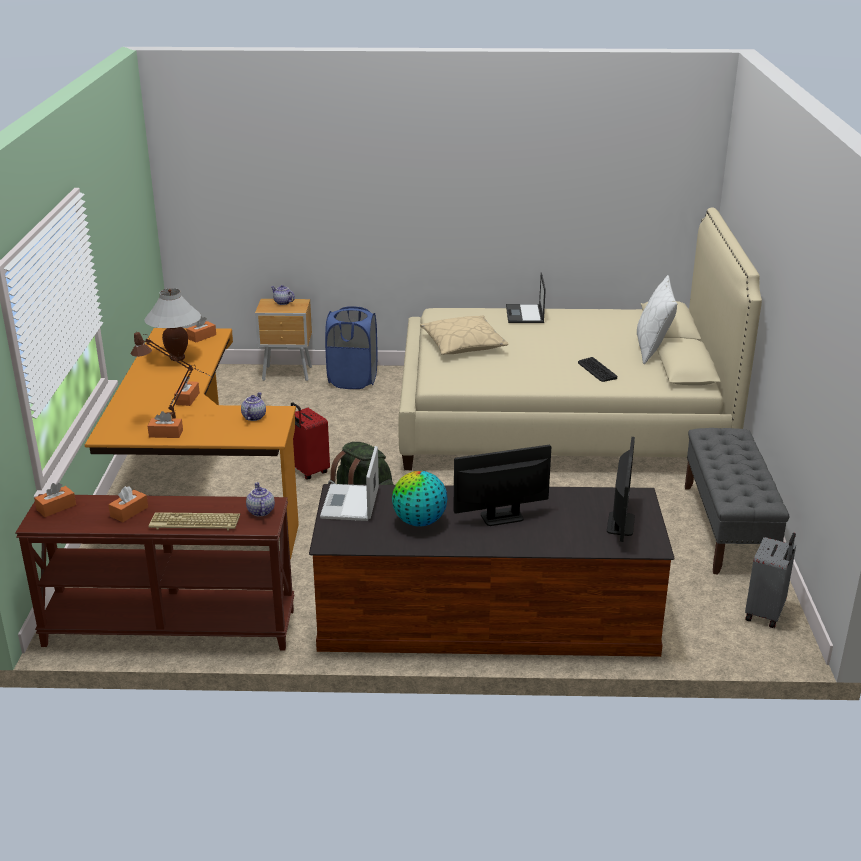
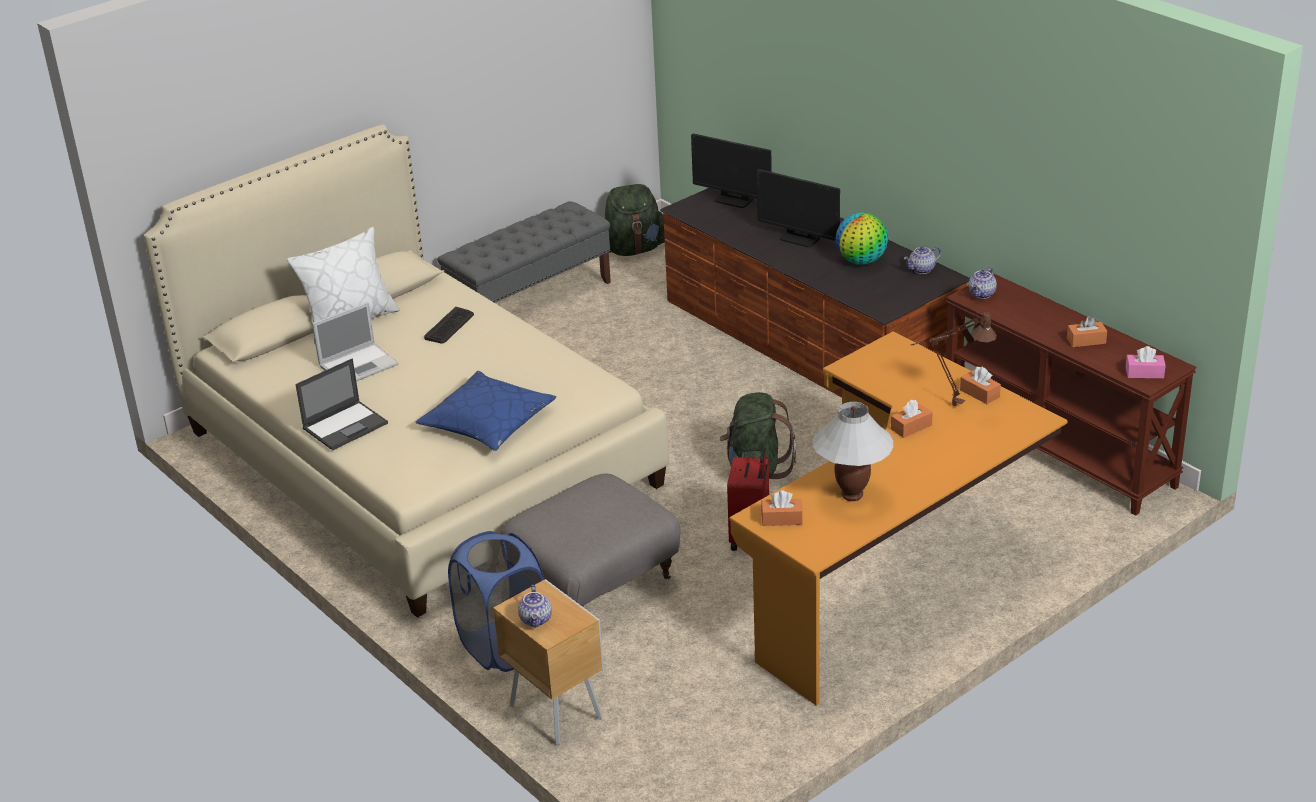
camera: 130 degrees left, 5 degrees up
orange tissue box [34,483,76,517] -> pink tissue box [1125,346,1166,379]
keyboard [148,512,240,530] -> none
teapot [241,392,266,421] -> teapot moved to [904,246,941,274]
laptop [320,446,379,521] -> laptop moved to [312,302,399,382]
beige pillow [420,316,509,355] -> blue pillow [416,371,556,451]
monitor [607,437,635,542] -> monitor turned 120 degrees counterclockwise [691,133,772,208]
grey suitcase [745,533,796,628] -> green backpack [605,184,666,256]
none -> grey ottoman [500,473,681,607]

